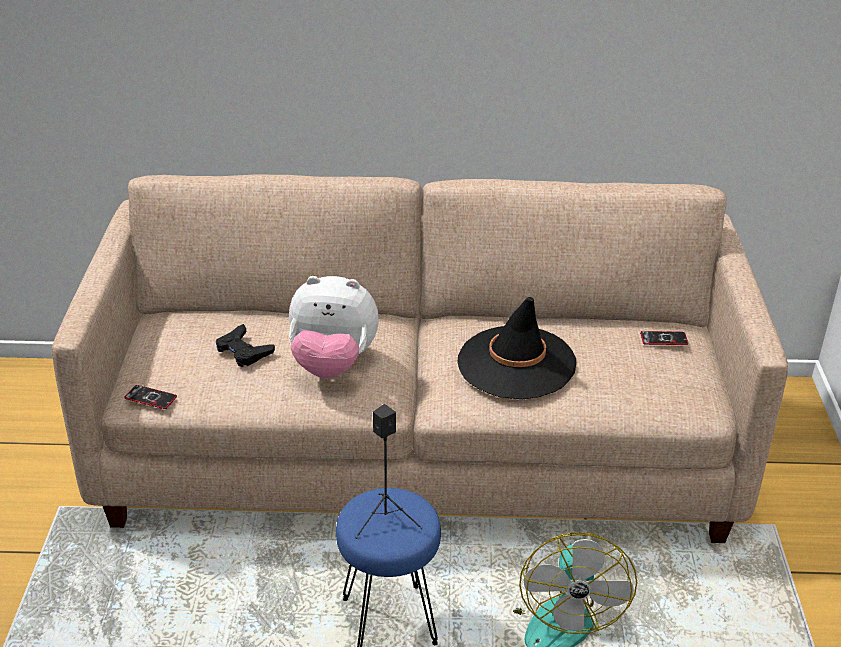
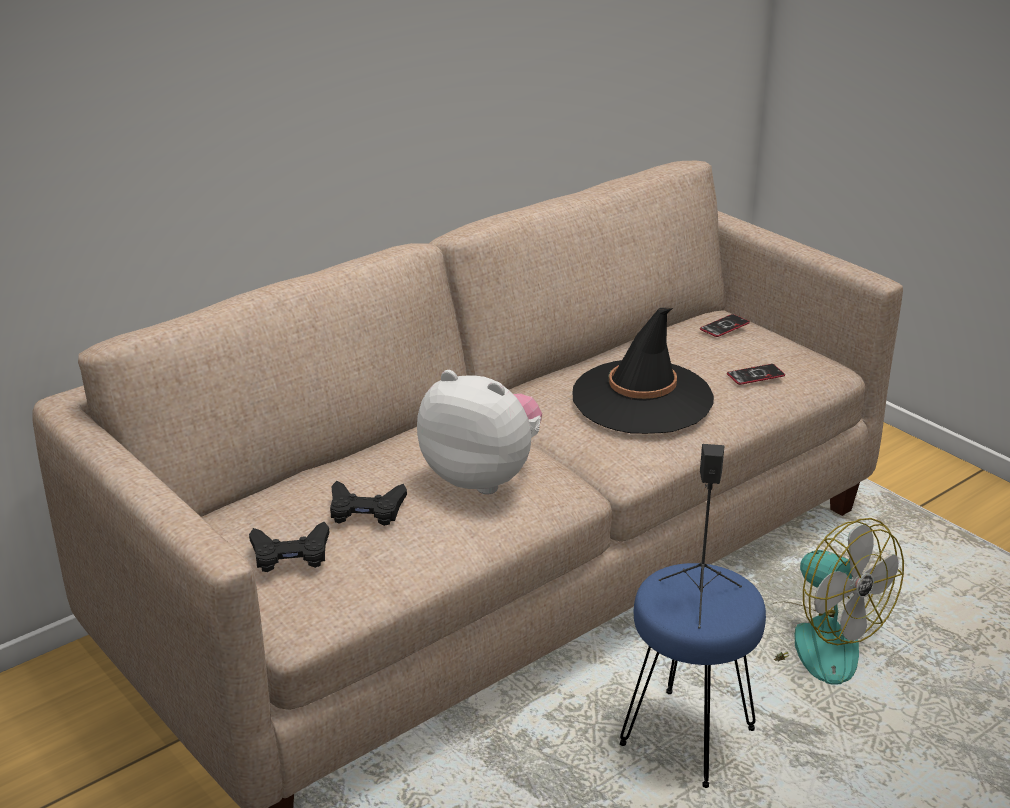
camera: 40 degrees left, 5 degrees down
phone [124,385,177,409] -> phone moved to [727,364,785,385]
plush toy [289,276,379,378] -> plush toy turned 120 degrees counterclockwise [417,370,542,494]
none -> black game controller [249,522,329,572]

